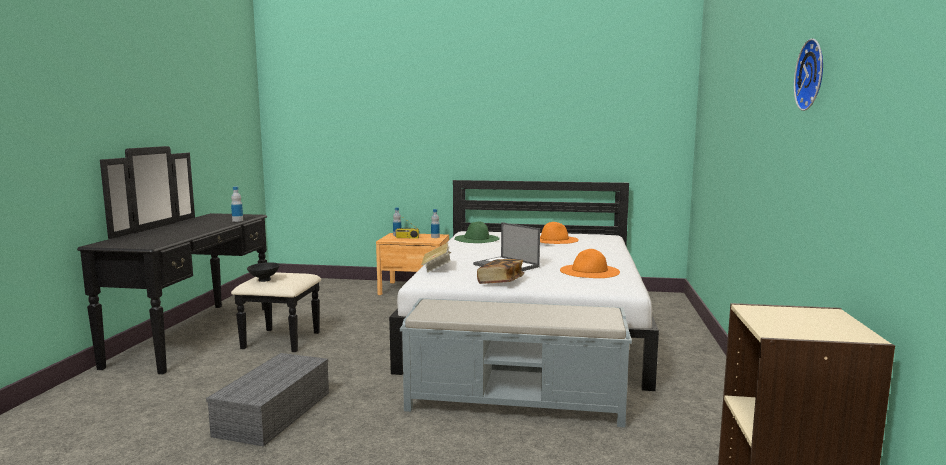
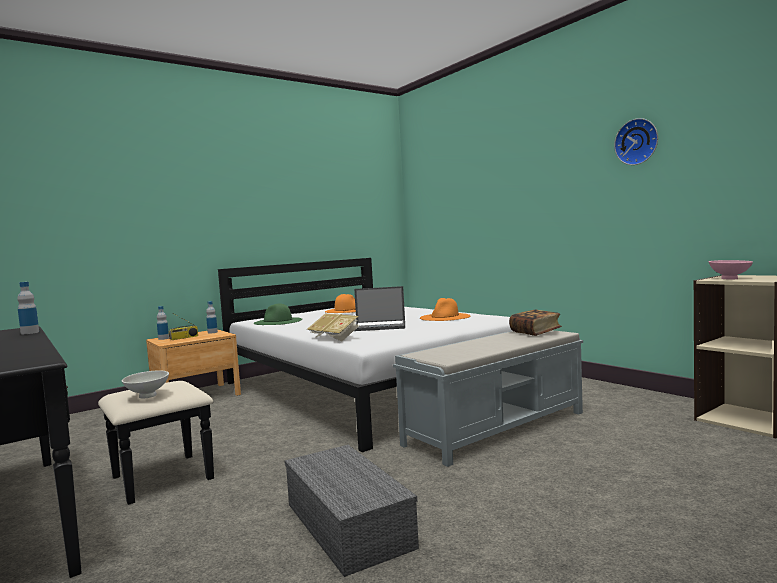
camera: 45 degrees left, 5 degrees down
black bowl [247,262,280,282] -> white bowl [122,370,169,399]
book [477,259,524,284] -> book moved to [509,309,562,336]
none -> pink bowl [708,260,753,279]

